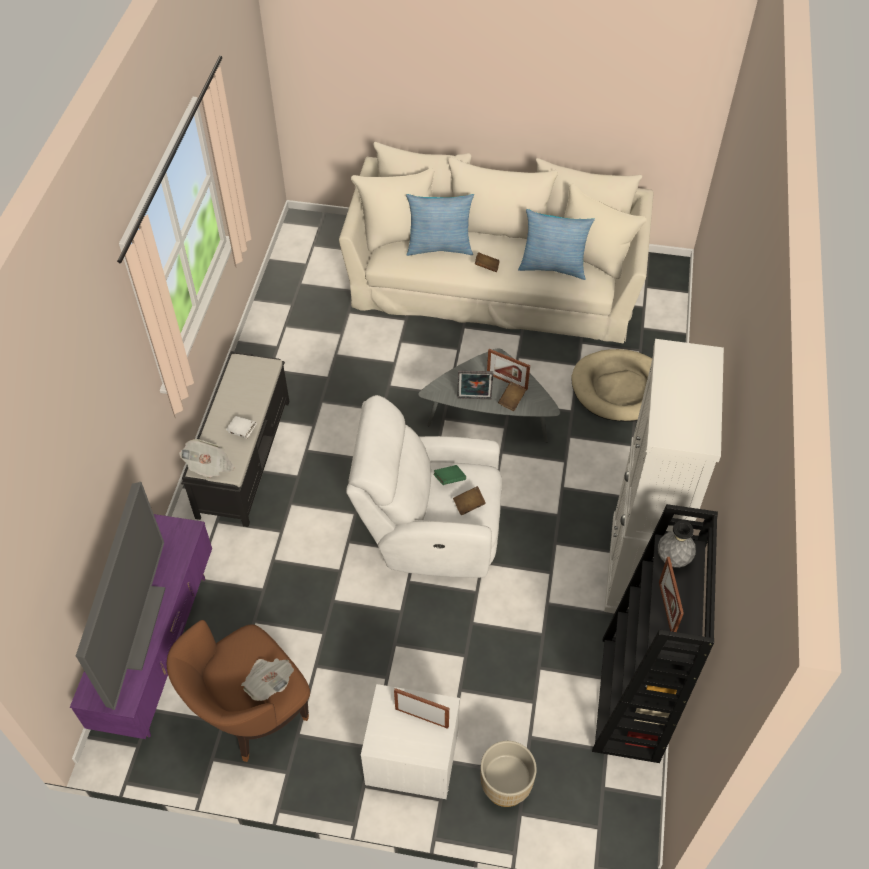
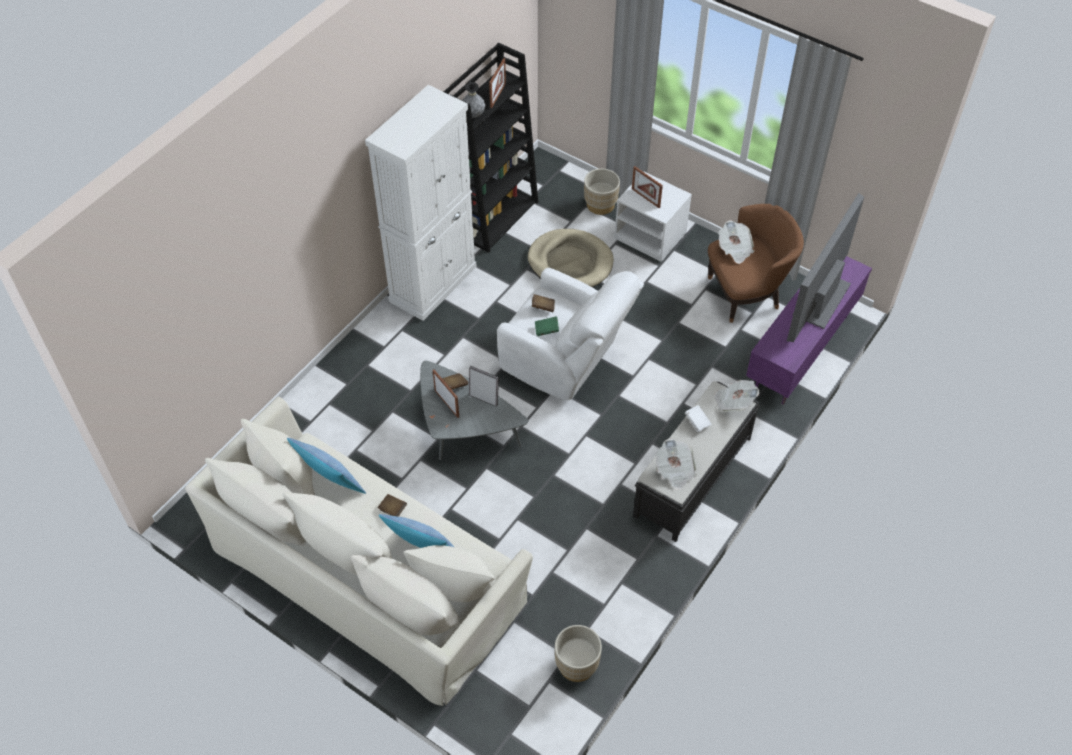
camera: 155 degrees left, 0 degrees up
beige dog bed [572,349,652,422] -> beige dog bed moved to [528,229,614,287]
none -> beige planter [555,625,602,682]
none -> newspaper [656,438,697,490]

